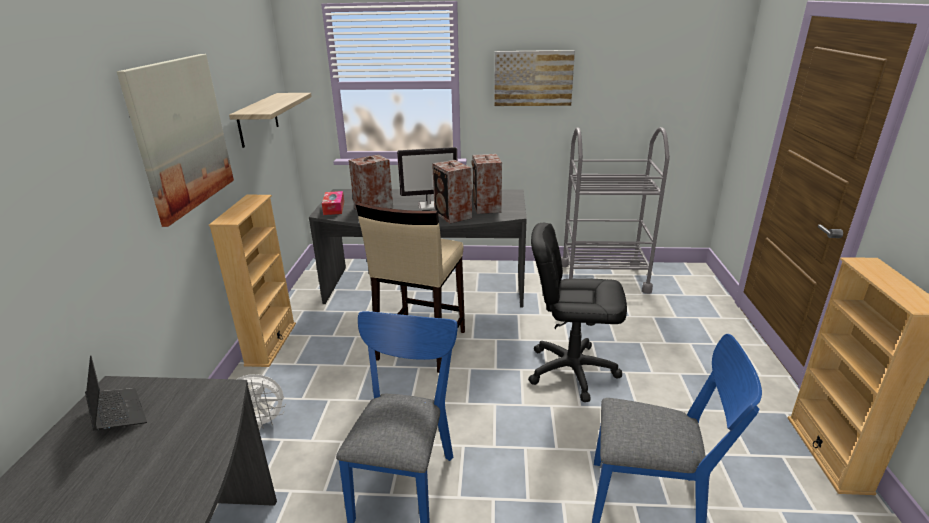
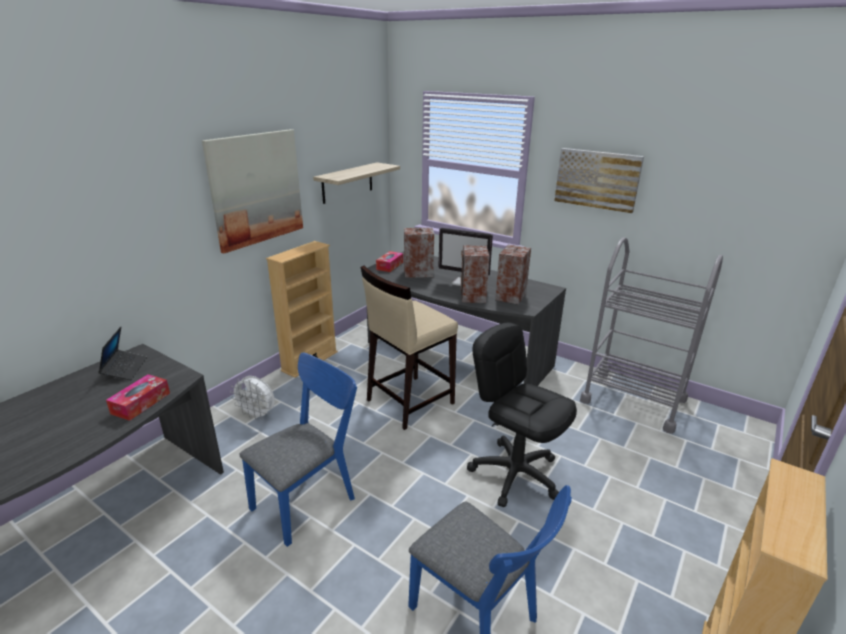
camera: 30 degrees right, 0 degrees up
none -> tissue box [106,374,170,421]

